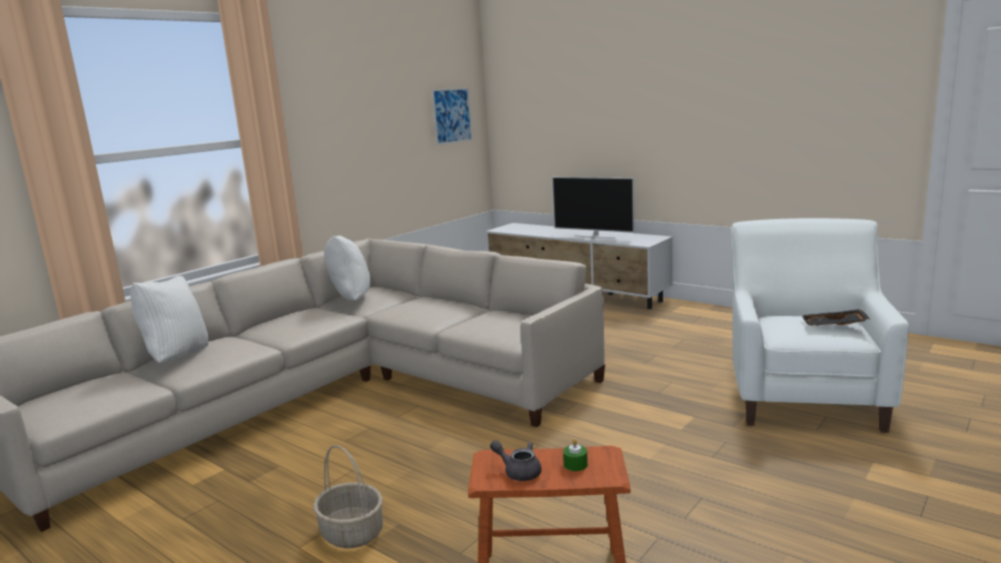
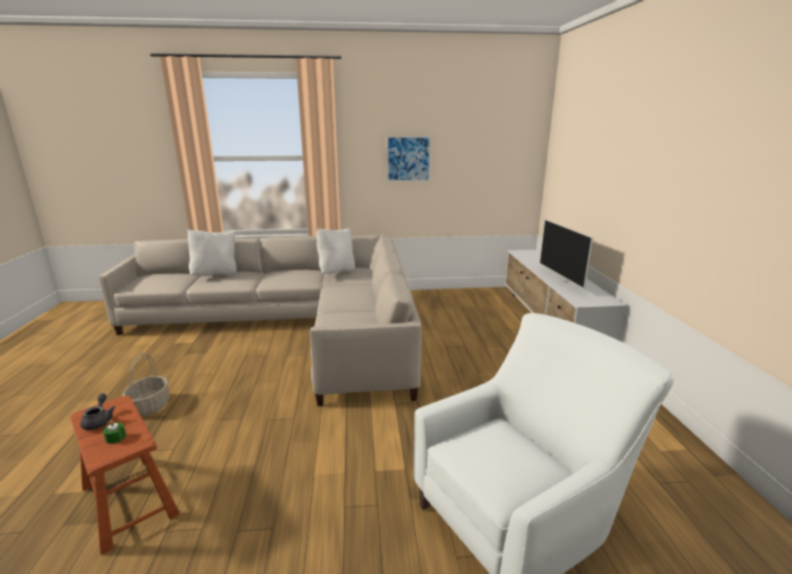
camera: 45 degrees right, 5 degrees up
picture [432,87,472,145] -> picture moved to [387,136,431,182]
black tray [802,309,870,326] -> none

